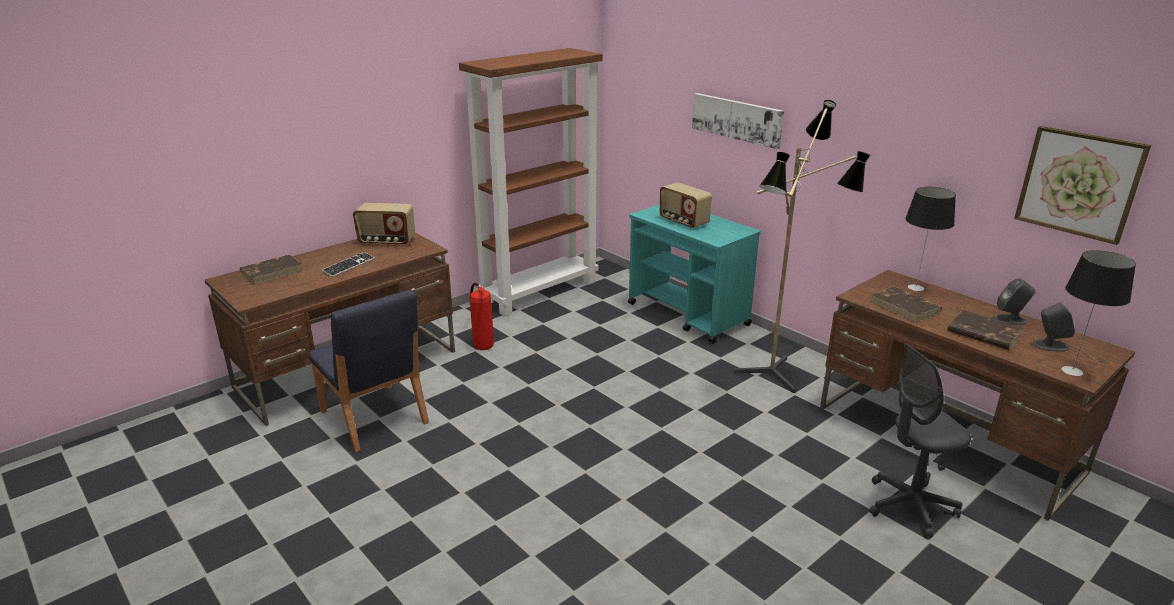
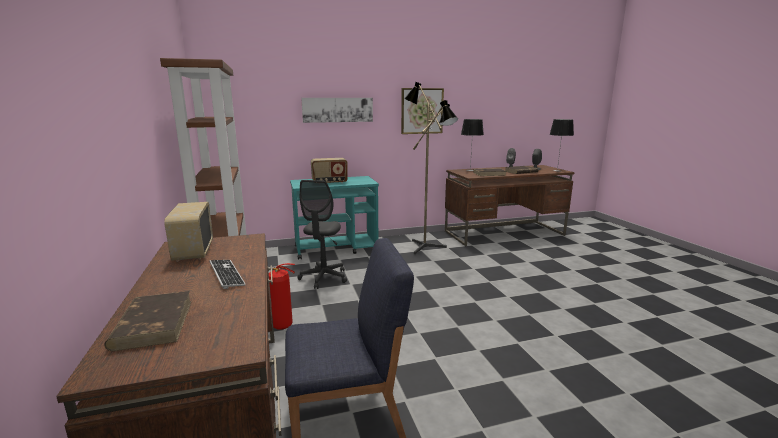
camera: 65 degrees left, 10 degrees down
radio [353,203,415,246] -> radio turned 135 degrees clockwise [164,202,213,261]
grey office chair [869,343,971,537] -> grey office chair moved to [297,180,347,289]
picture [1014,126,1151,245] -> picture moved to [401,88,444,134]

